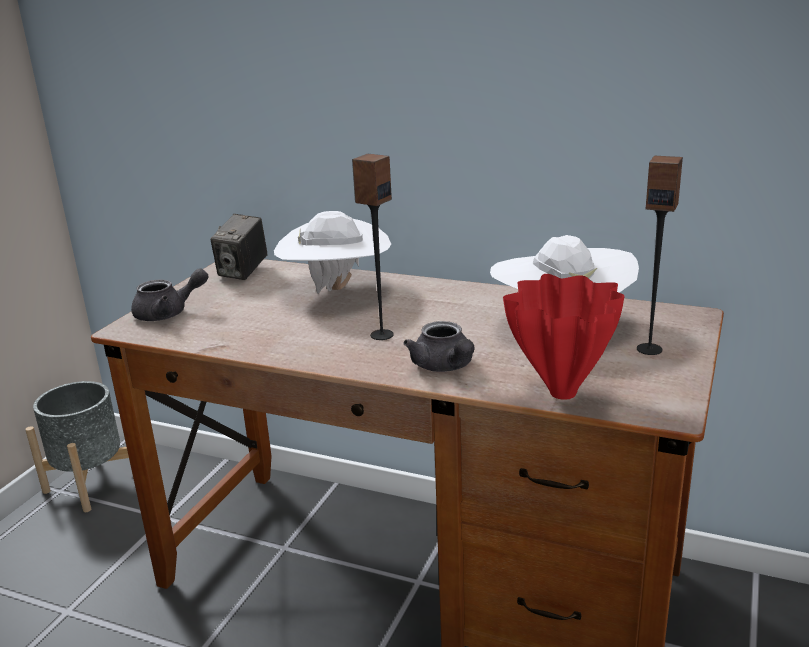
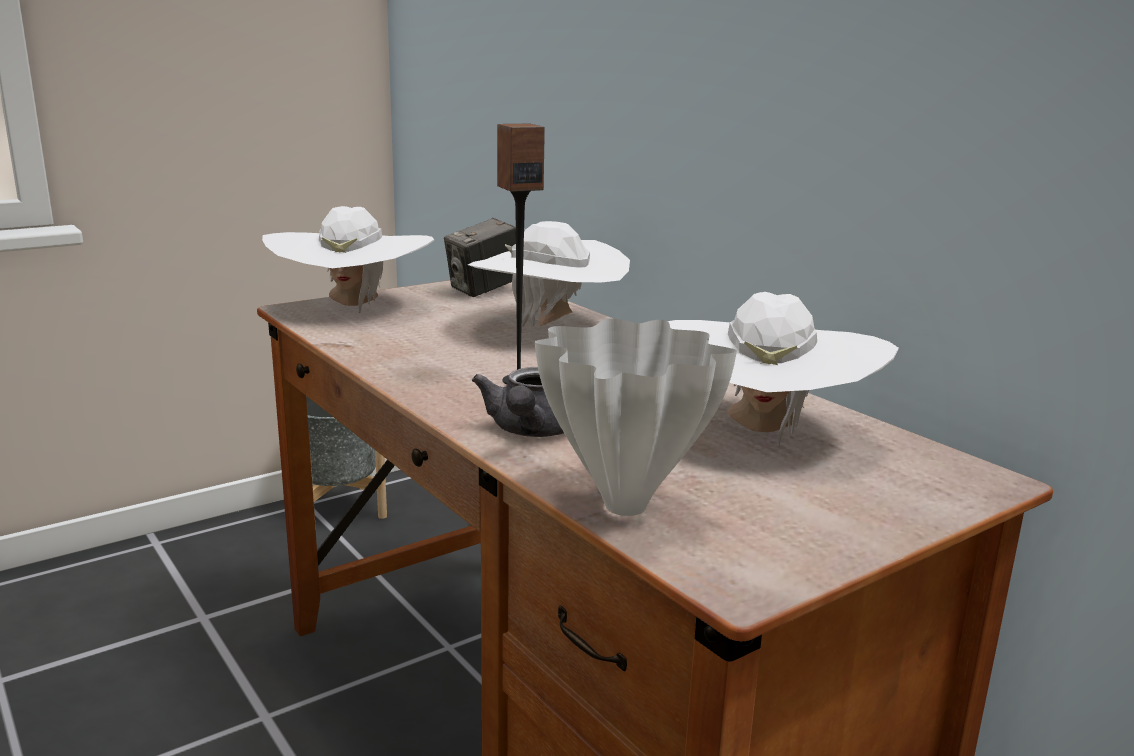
camera: 30 degrees right, 5 degrees down
grey teapot [131,268,209,321] -> white hat [262,206,434,313]
red vase [503,274,624,400] -> white vase [535,318,737,516]
speaker [637,156,683,355] -> none

